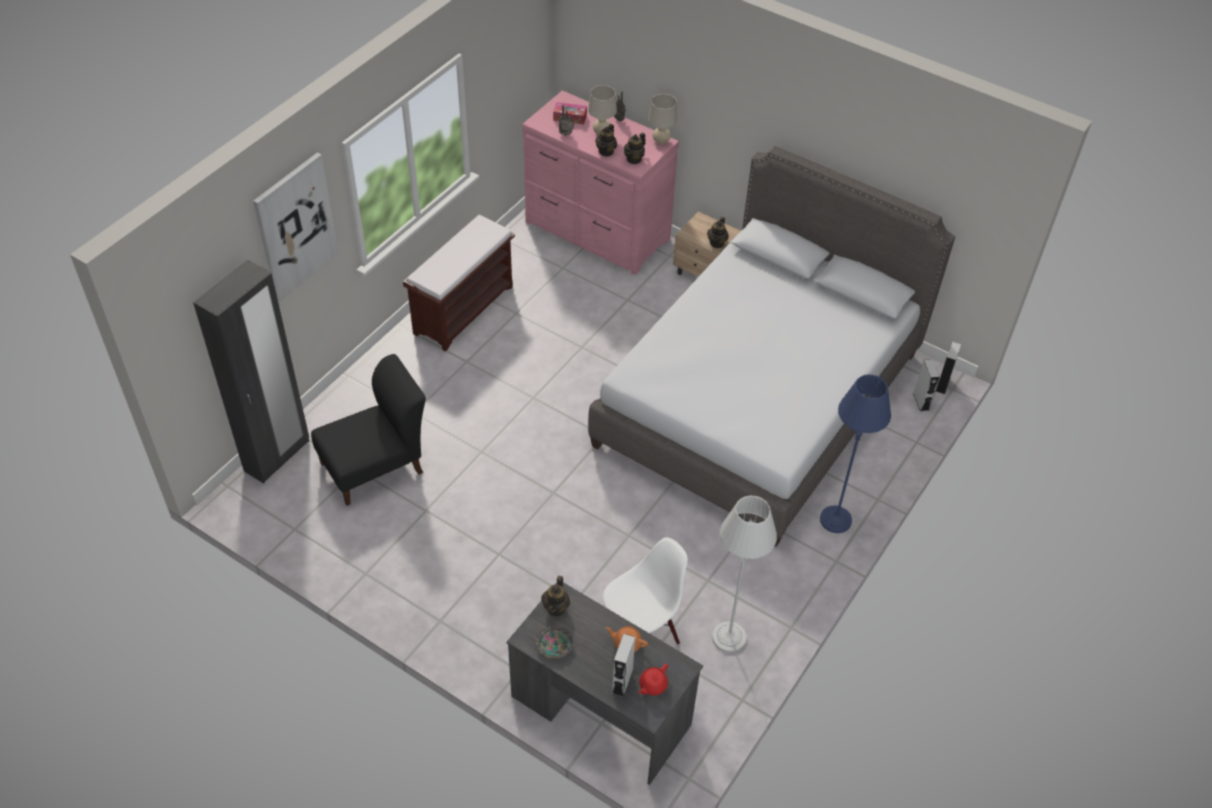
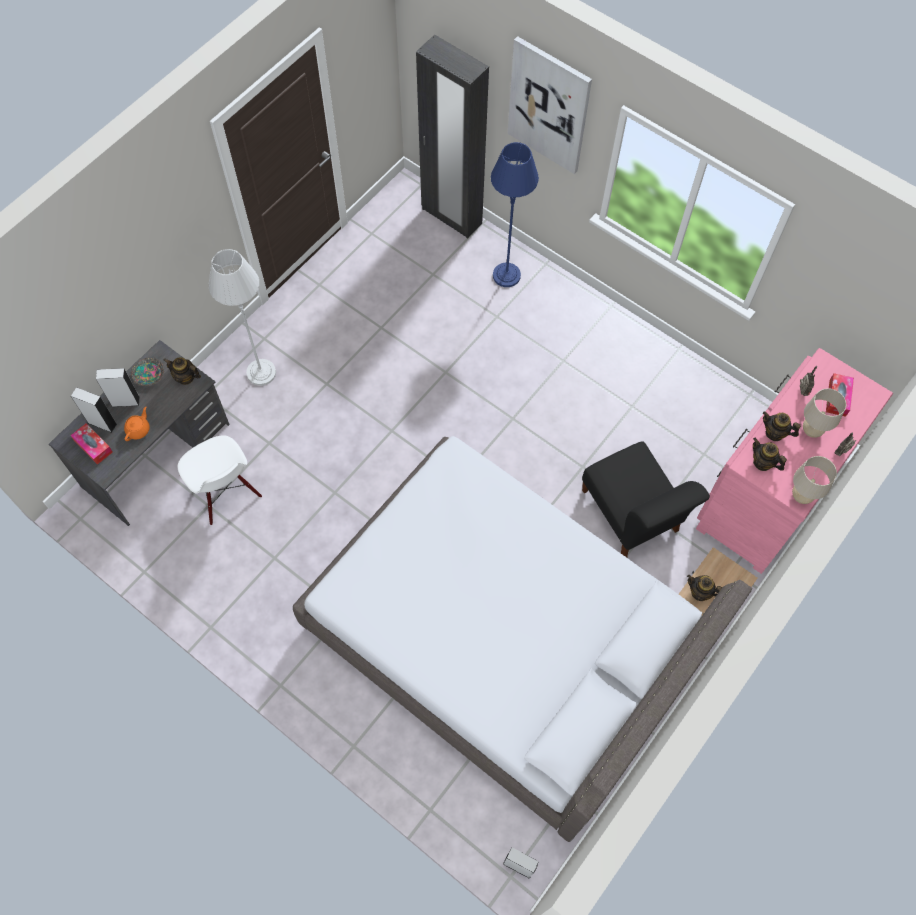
camera: 95 degrees right, 15 degrees up
black chair [311,354,426,506] -> black chair moved to [582,441,710,557]
brown bench [403,215,515,352] -> none
red teapot [638,663,668,695] -> tissue box [70,423,113,465]
grey floor lamp [712,495,777,653] -> grey floor lamp moved to [209,249,276,386]
blue floor lamp [820,374,891,533] -> blue floor lamp moved to [491,142,539,287]
grey speaker [913,359,940,411] -> grey speaker moved to [96,368,140,407]

